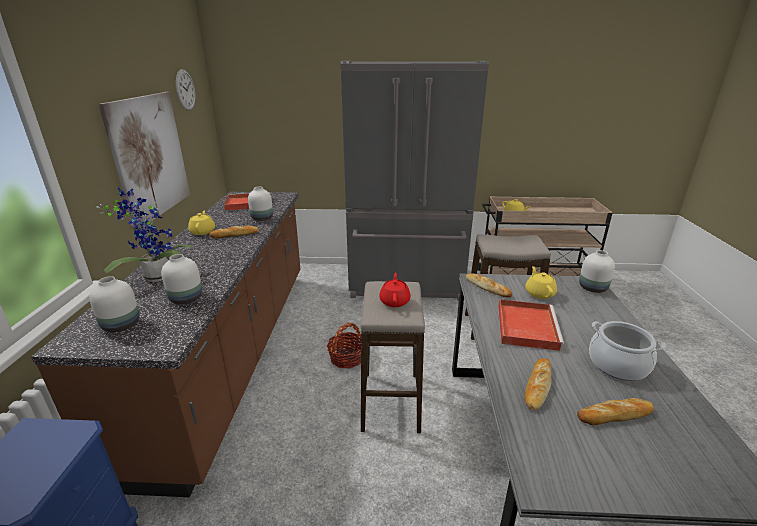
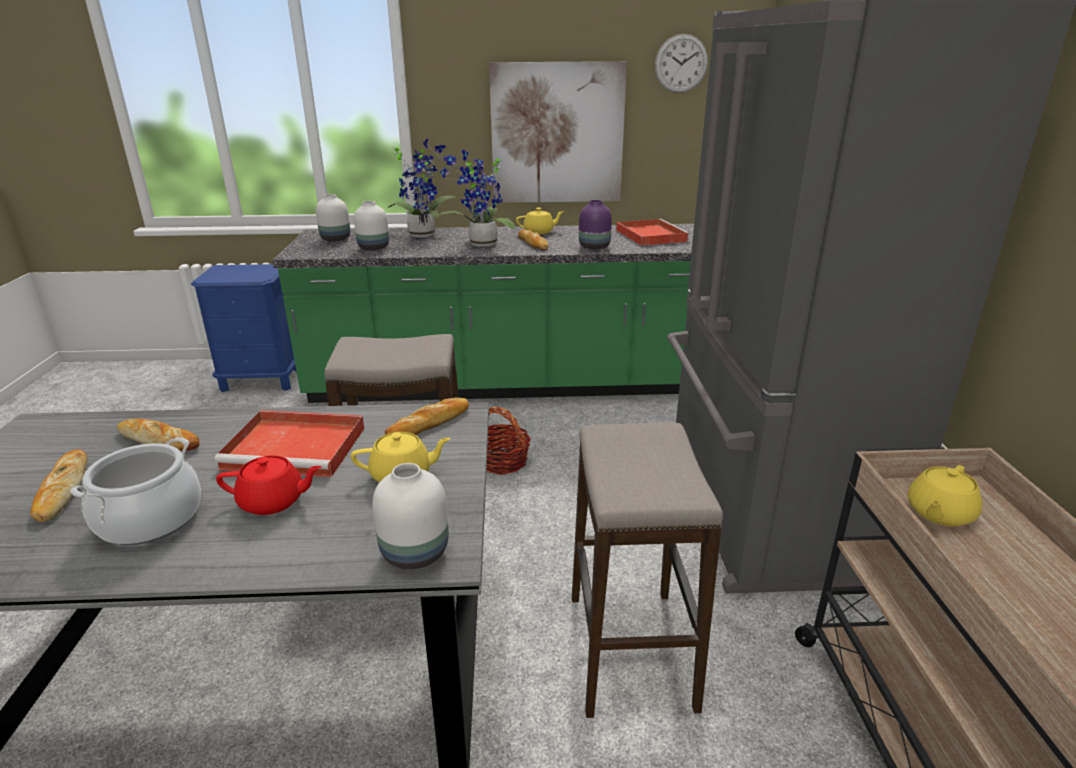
camera: 85 degrees right, 0 degrees up
brown counter [31,192,300,497] -> green counter [272,224,694,403]
white vase [248,187,273,221] -> purple vase [579,200,612,249]
red teapot [379,273,411,307] -> red teapot moved to [216,455,321,515]
none -> potted plant [440,149,515,247]

